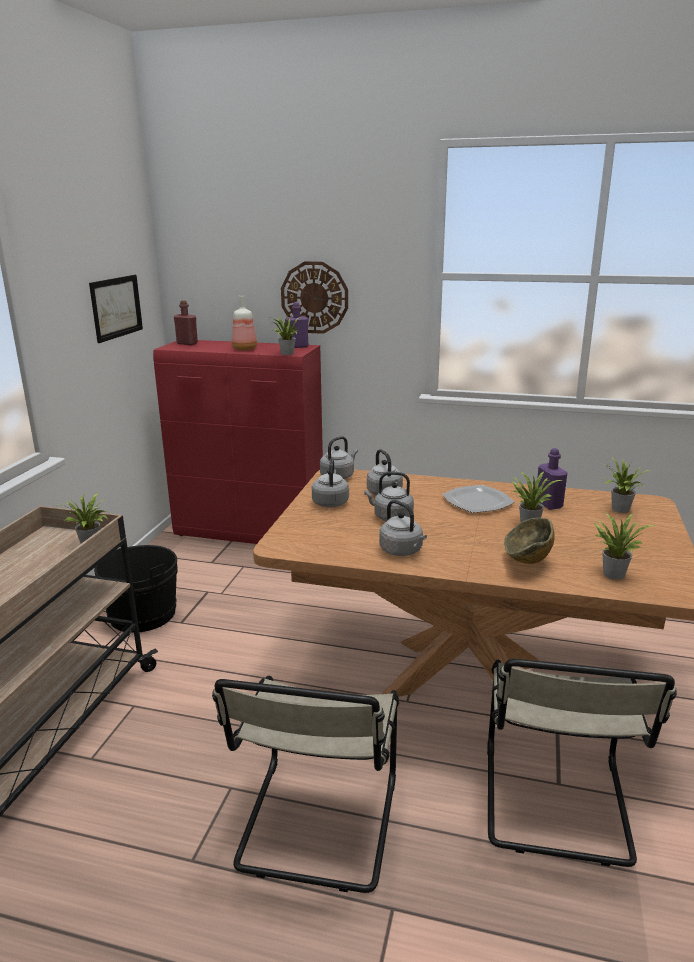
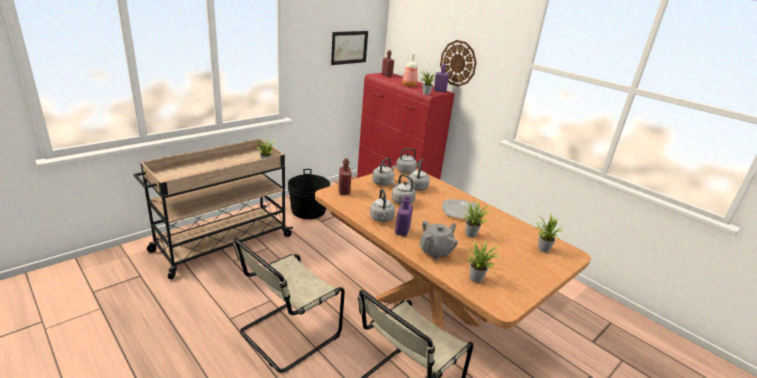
camera: 30 degrees right, 5 degrees up
bowl [504,518,555,564] -> grey teapot [419,221,458,260]
purple bottle [537,448,567,510] -> purple bottle moved to [395,195,413,236]
none -> red bottle [339,158,352,195]

